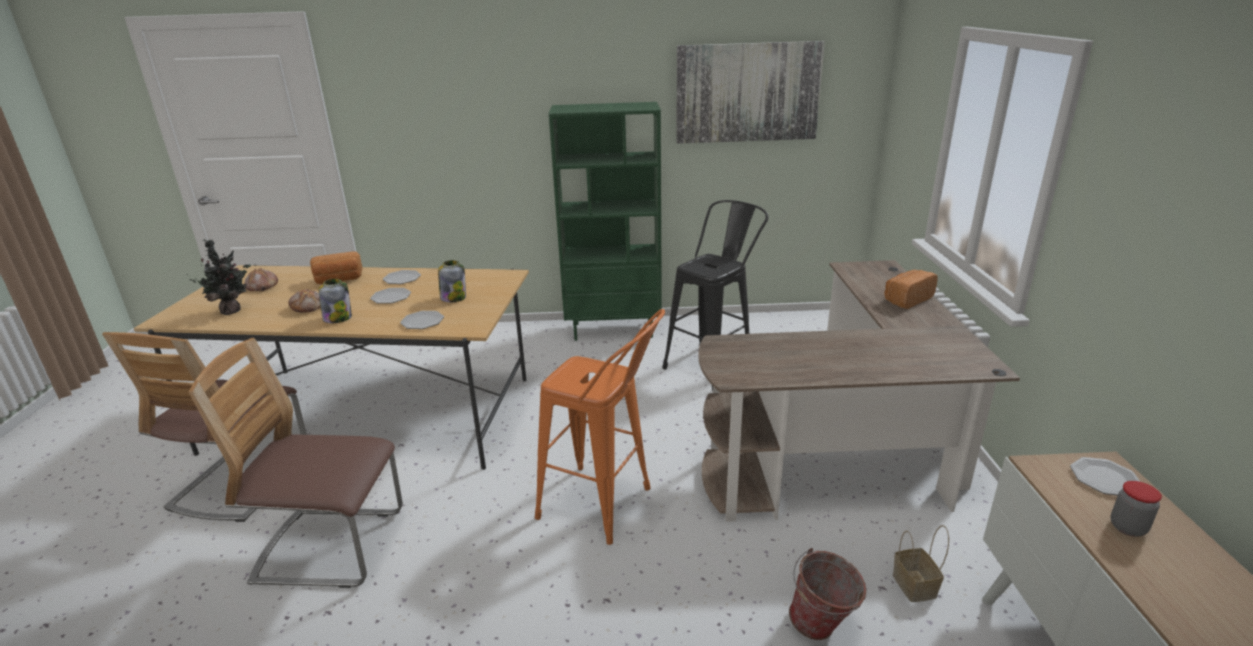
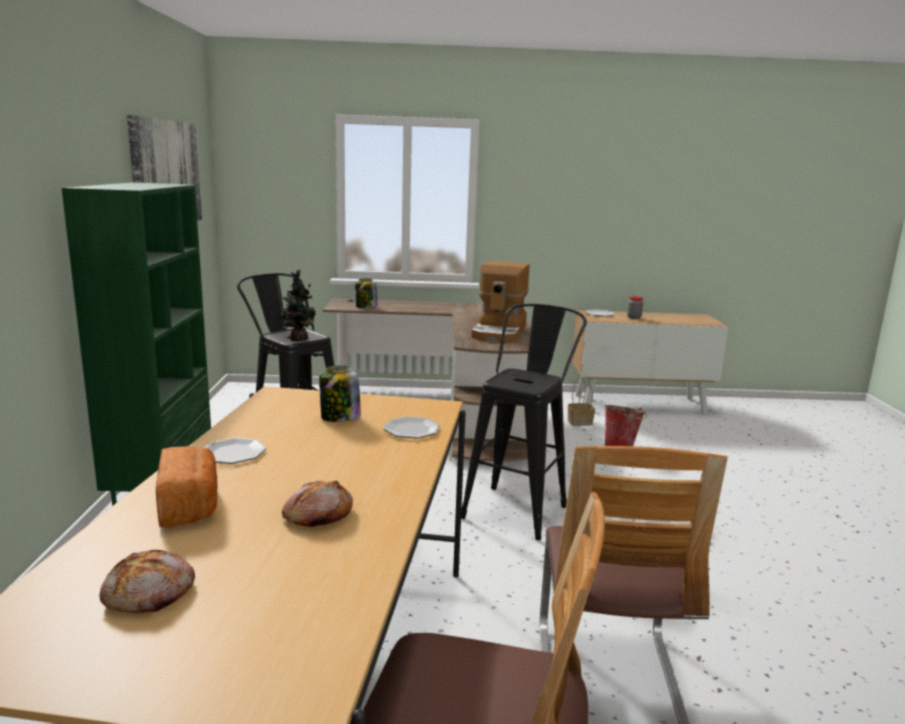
camera: 90 degrees left, 10 degrees down
potted plant [187,239,251,315] -> potted plant moved to [278,270,316,341]
jar [319,279,352,323] -> jar moved to [355,278,378,308]
plate [370,288,411,304] -> none
orange stool [535,309,665,545] -> black stool [461,304,587,540]
bread [884,270,938,309] -> none
none -> coffee machine [471,261,530,343]

